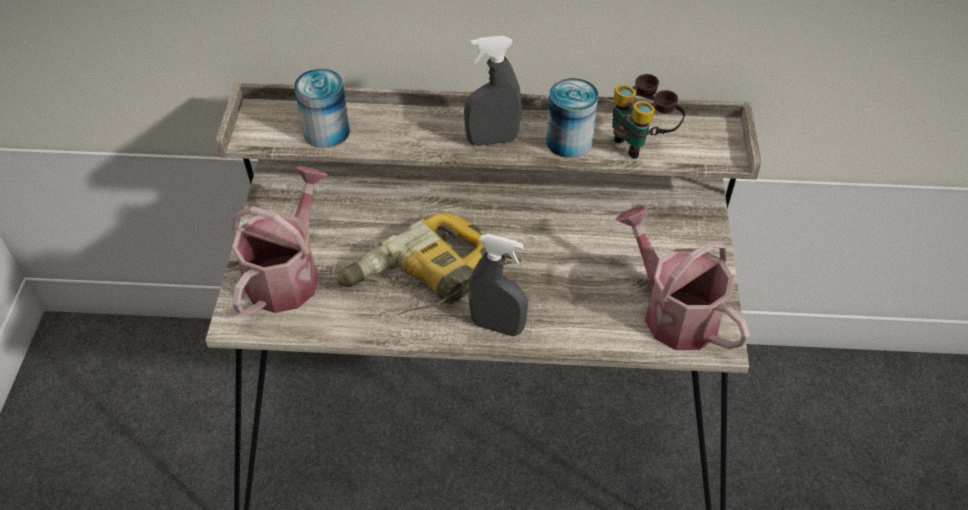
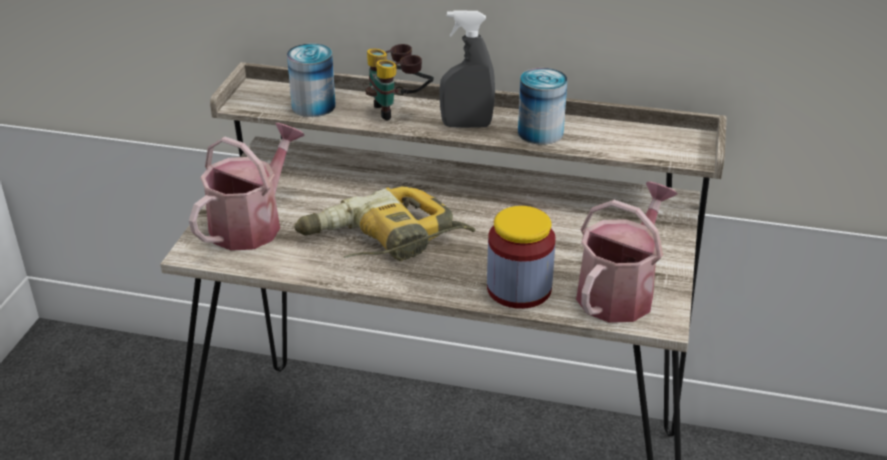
camera: 10 degrees right, 15 degrees down
grey spray bottle [468,234,528,336] -> none
binoculars [612,74,685,159] -> binoculars moved to [366,44,434,120]
watering can [616,206,750,350] -> watering can turned 60 degrees clockwise [576,181,678,323]
none -> jar [487,206,555,309]

